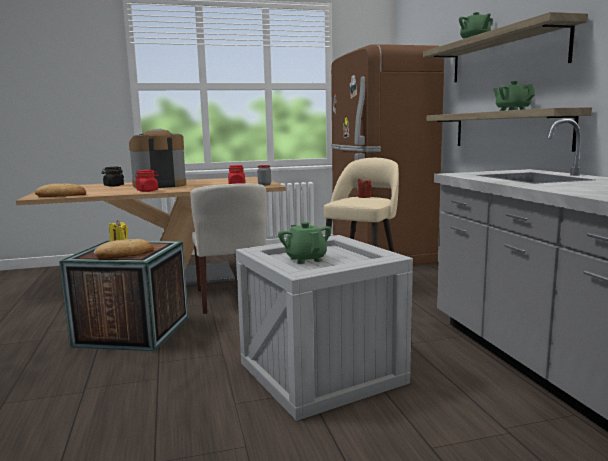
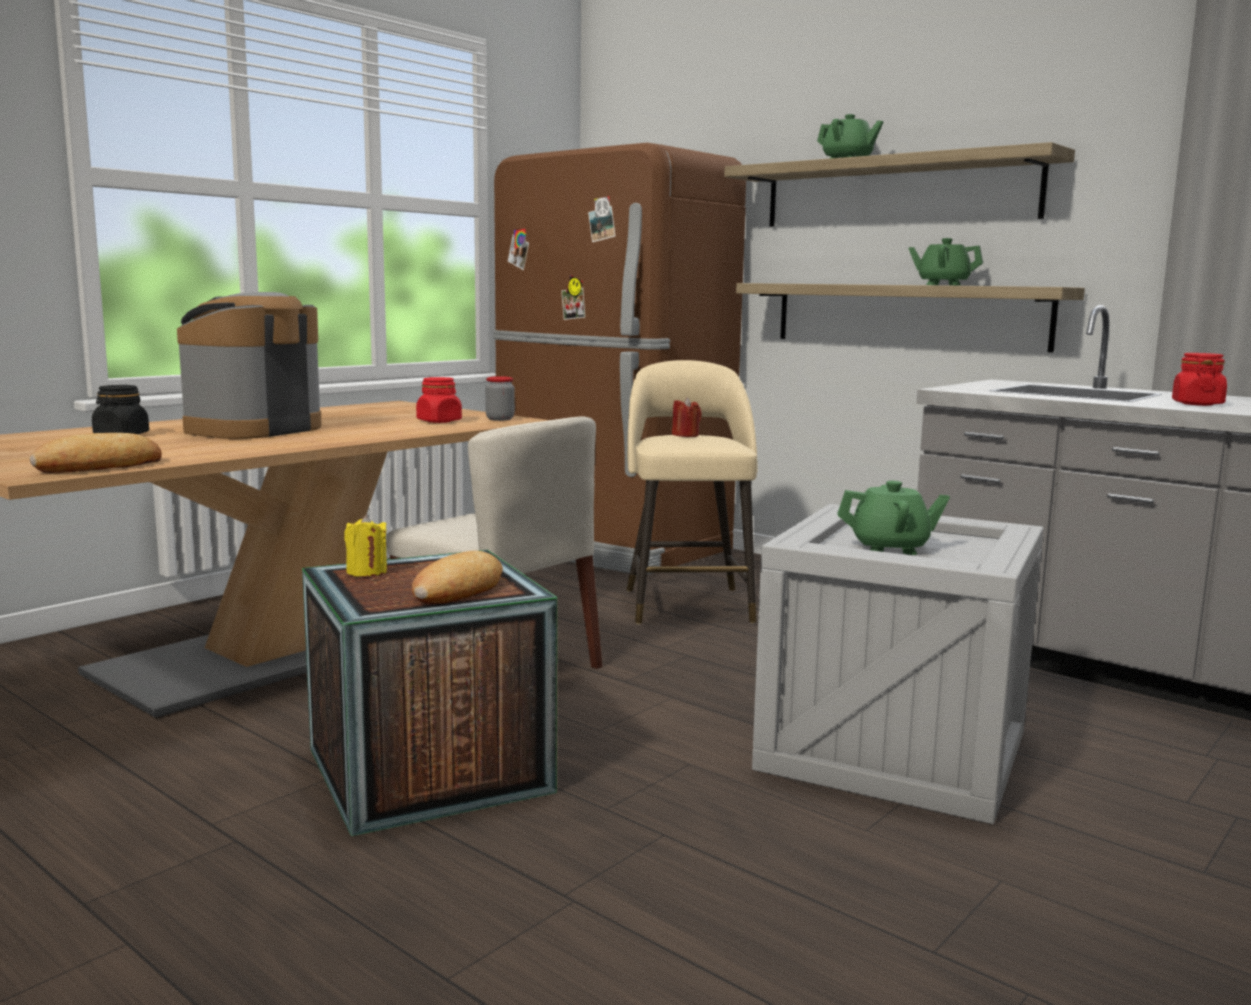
camera: 35 degrees left, 0 degrees up
red jar [135,170,158,192] -> red jar moved to [1172,353,1227,406]
green teapot [278,222,331,264] -> green teapot turned 150 degrees clockwise [837,481,950,555]

